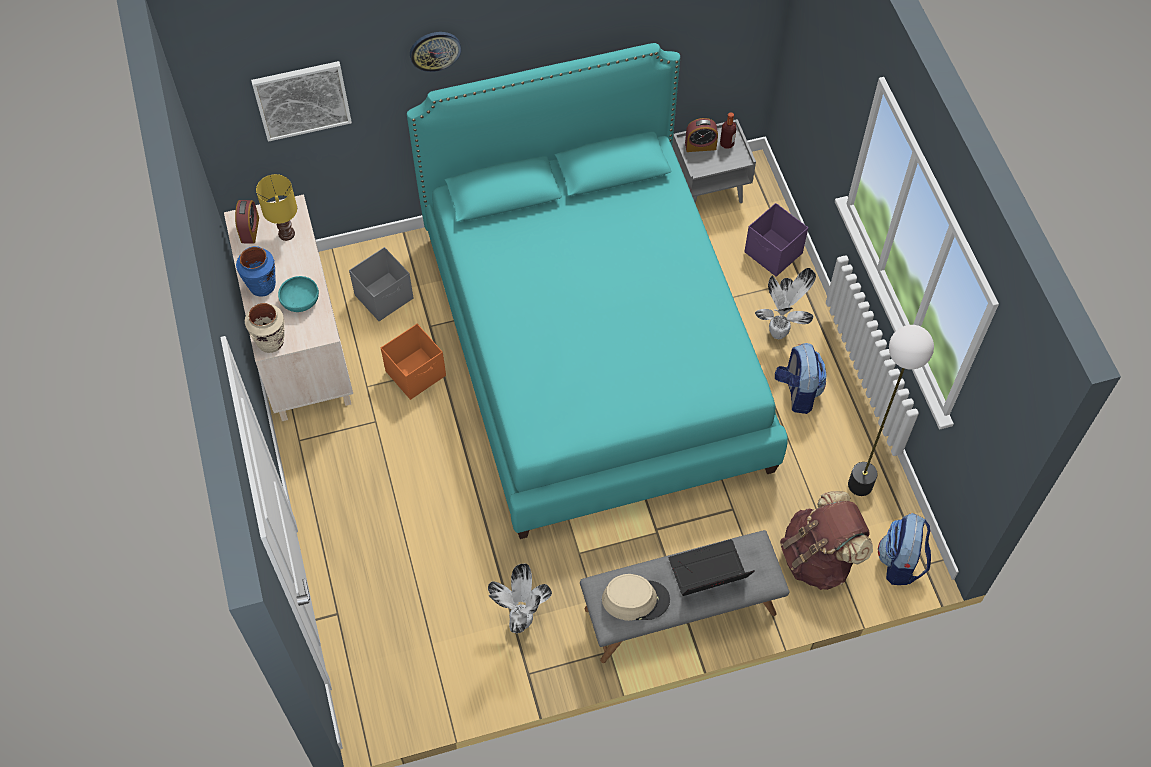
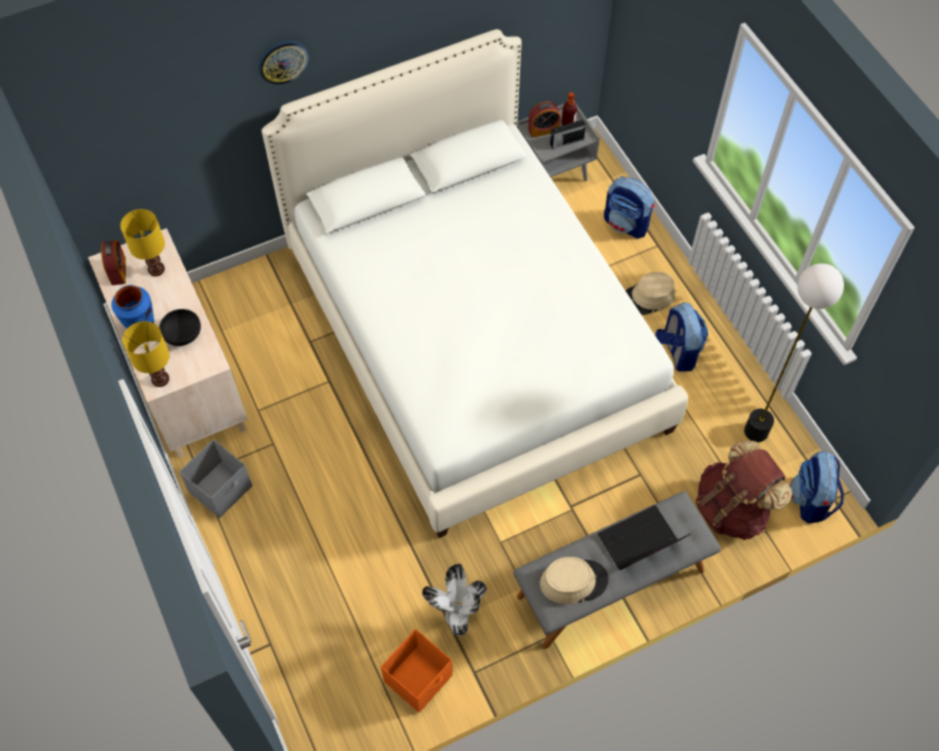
camera: 10 degrees left, 0 degrees up
beige vase [244,303,285,353] -> yellow table lamp [122,321,170,387]
picture [251,61,352,142] -> none
turquoise bowl [278,276,319,312] -> black bowl [159,309,201,346]
grey storage box [349,247,414,321] -> grey storage box moved to [179,439,253,518]
orange storage box [381,324,446,400] -> orange storage box moved to [381,629,453,713]
turquoise bed [407,43,788,539] -> white bed [262,29,688,538]
purple storage box [744,203,808,277] -> backpack [604,176,654,239]
potted plant [755,268,816,339] -> beige hat [625,272,675,315]
none -> radio [550,119,586,149]

